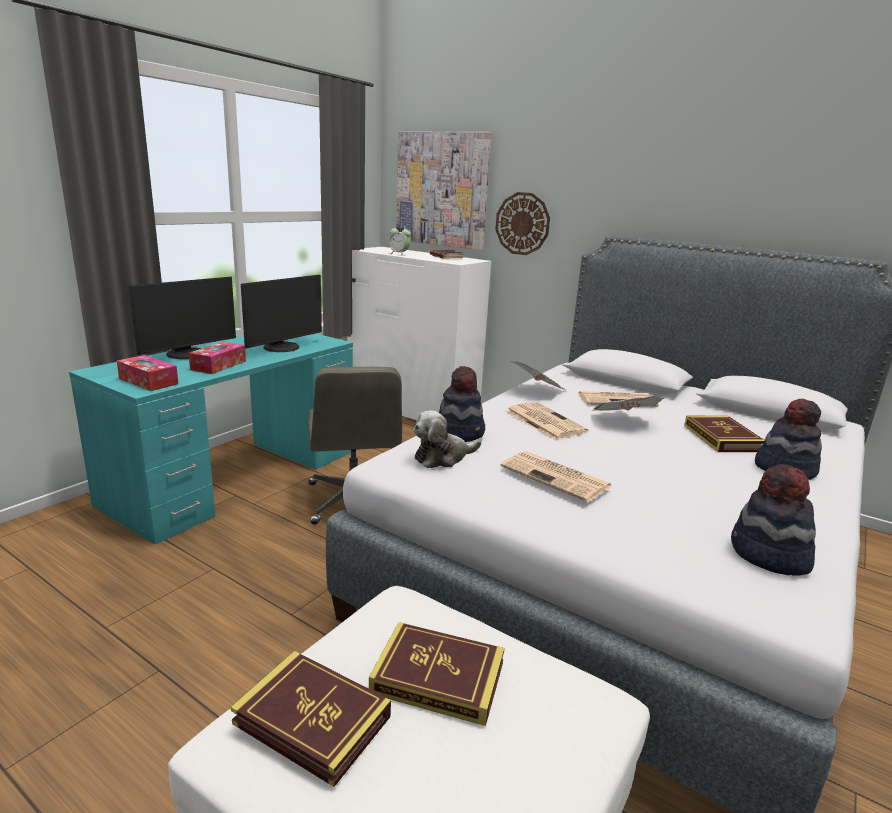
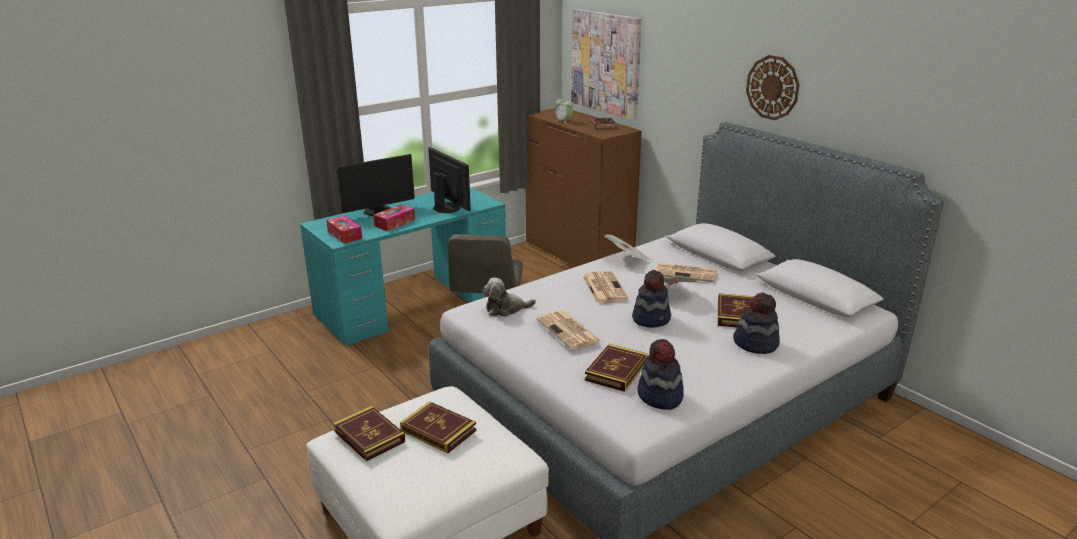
camera: 20 degrees right, 5 degrees up
monitor [241,275,322,352] -> monitor turned 90 degrees counterclockwise [428,147,471,213]
white dresser [347,247,491,420] -> brown dresser [526,108,642,267]
hat [439,366,485,442] -> hat moved to [632,270,671,328]
wall clock [495,192,550,255] -> wall clock moved to [746,55,800,120]
none -> book [585,344,648,392]

